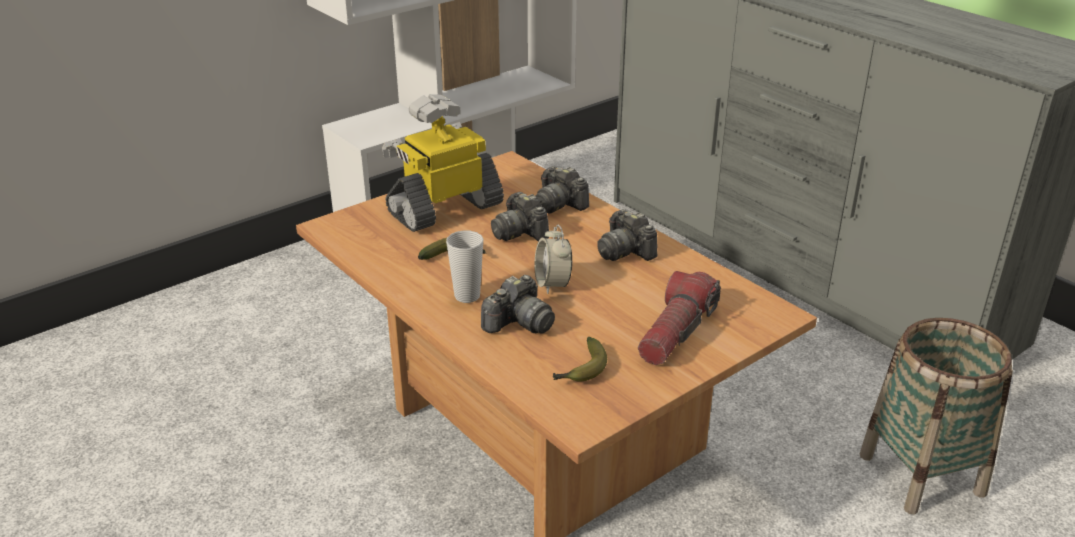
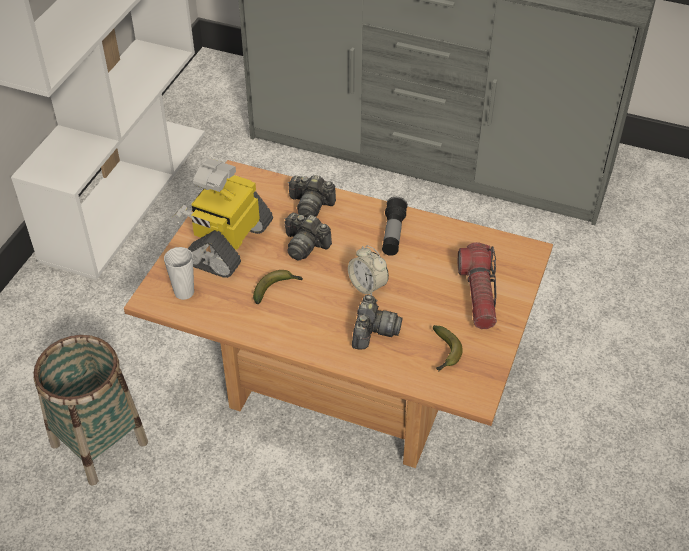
camera: 30 degrees left, 15 degrees up
cup [446,230,484,303] -> cup moved to [164,247,194,300]
camera [597,209,657,261] -> flashlight [382,197,408,256]
basket [860,318,1013,514] -> basket moved to [33,335,148,486]

